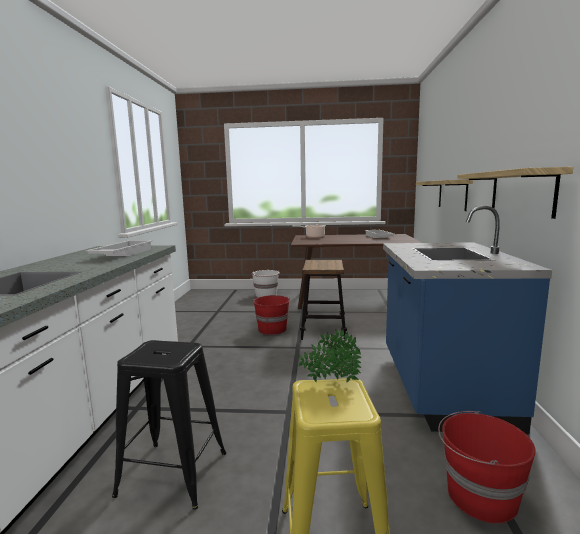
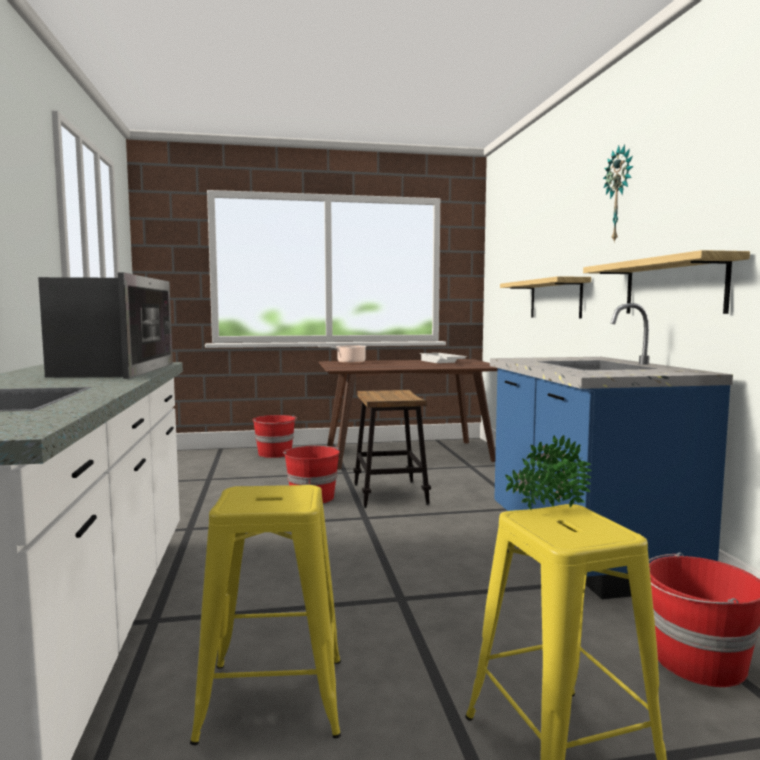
camera: 15 degrees left, 5 degrees down
white tray [86,241,152,256] -> microwave [38,273,173,379]
black stool [112,340,226,510] -> yellow stool [190,485,341,745]
white bucket [252,270,280,297] -> red bucket [253,415,297,458]
none -> wall clock [603,144,633,243]

